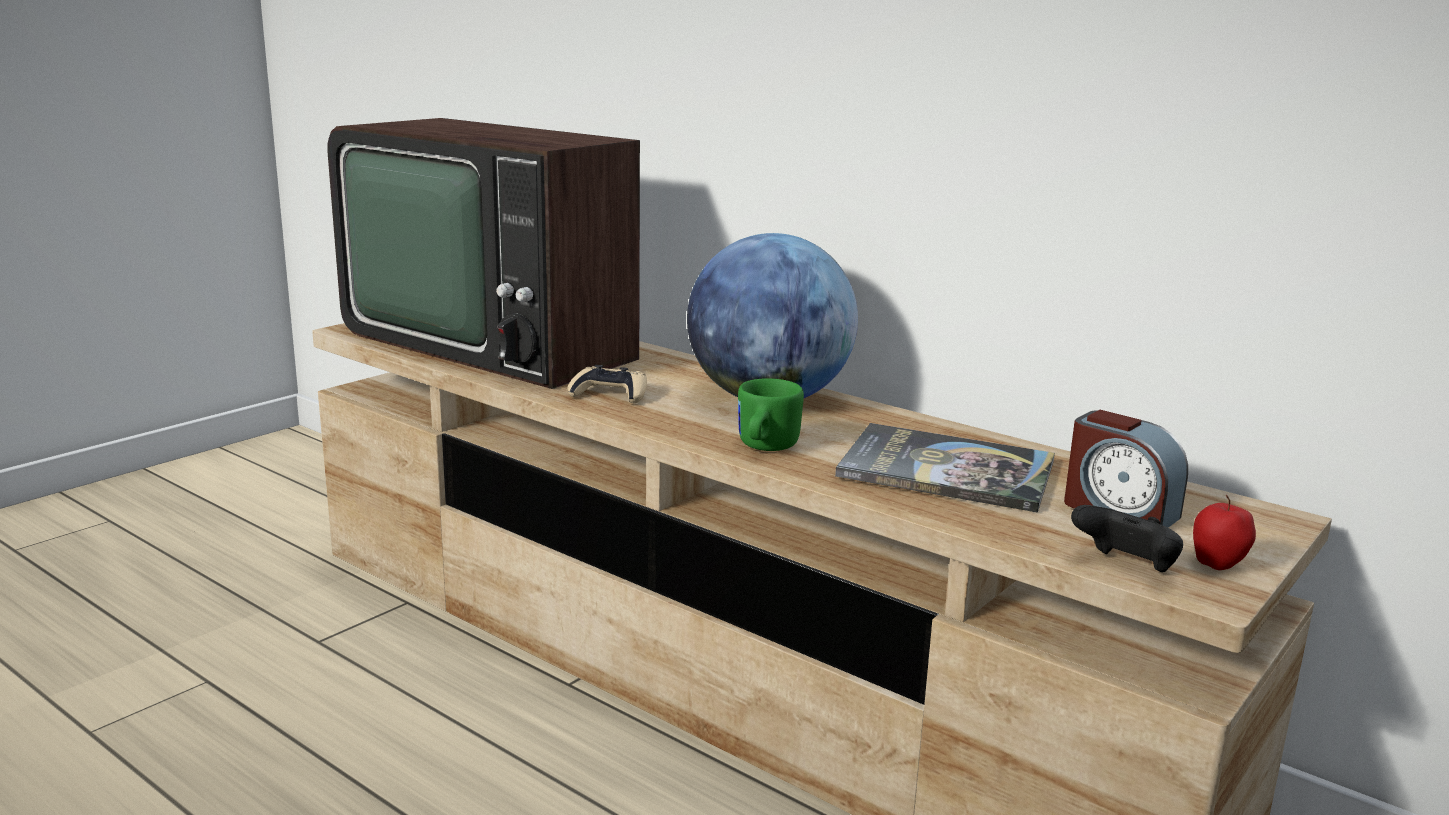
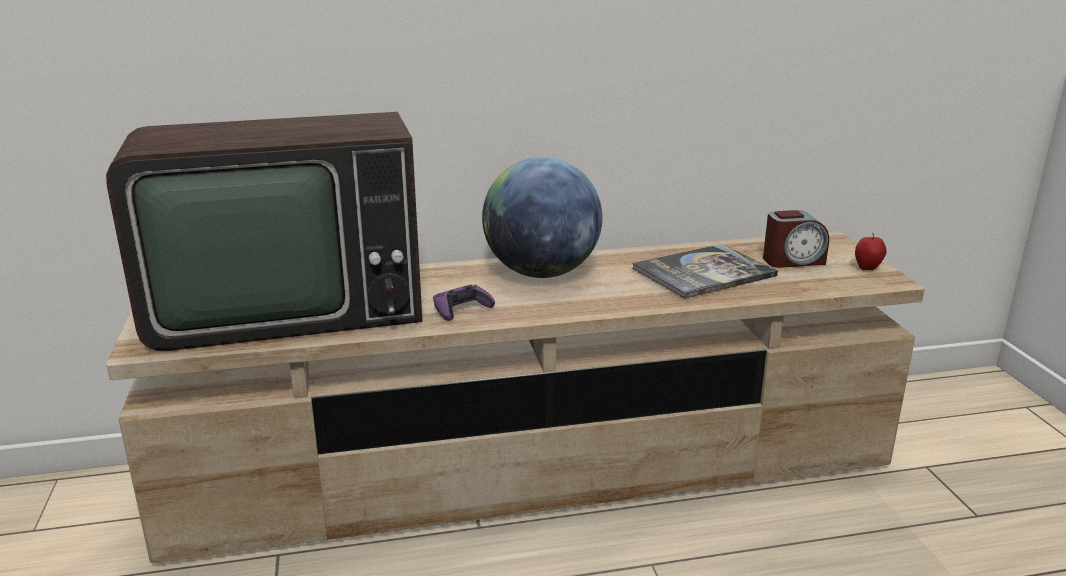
camera: 50 degrees left, 5 degrees up
beige game controller [567,365,647,404] -> purple game controller [433,285,495,321]
green mug [738,378,804,451] -> none
black game controller [1071,505,1183,572] -> none

